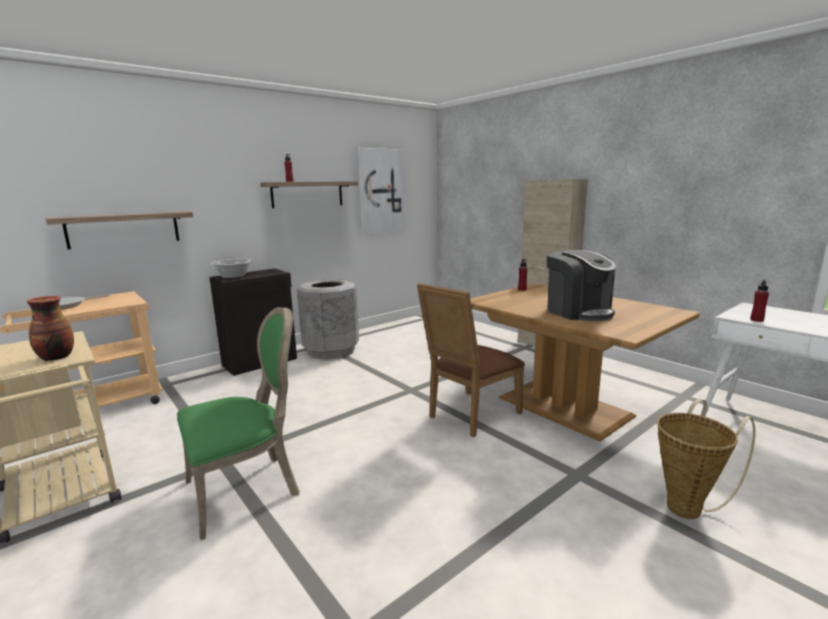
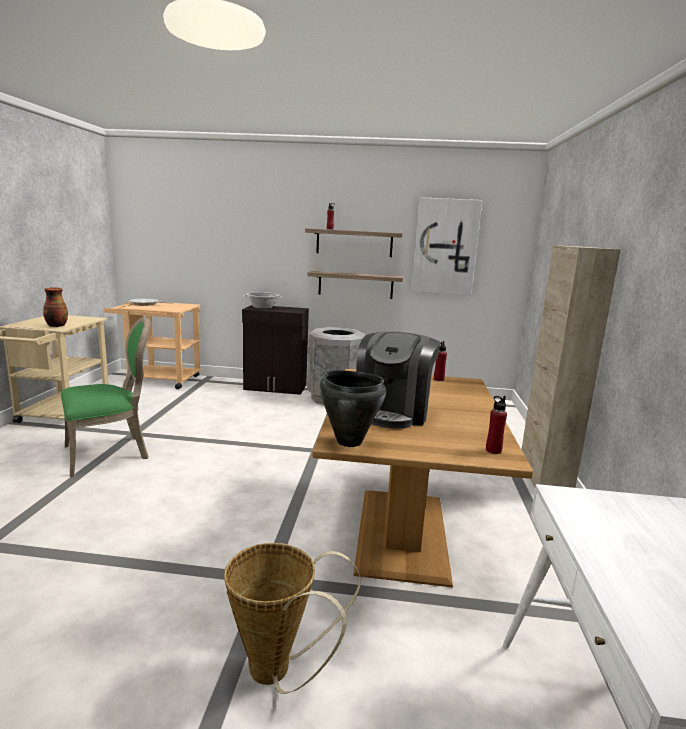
camera: 45 degrees right, 0 degrees up
shelf [45,211,193,249] -> shelf moved to [307,271,403,299]
green chair [177,307,300,541] -> green chair turned 45 degrees counterclockwise [61,318,151,477]
brown chair [417,283,525,437] -> none
red bottle [750,280,769,322] -> red bottle moved to [486,396,507,454]
none -> black cooking pot [320,370,386,447]

